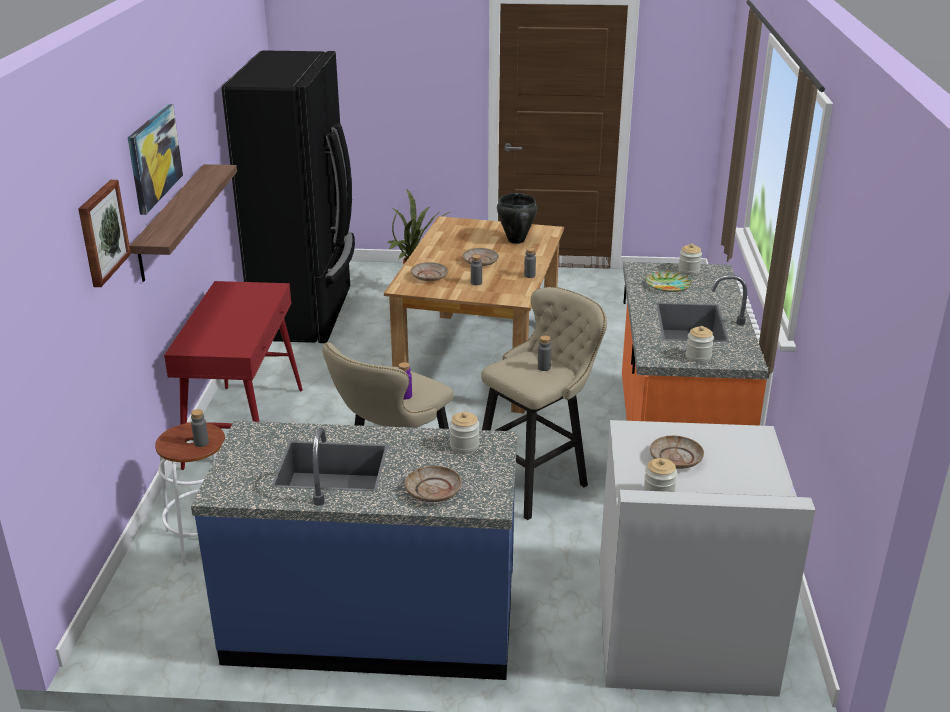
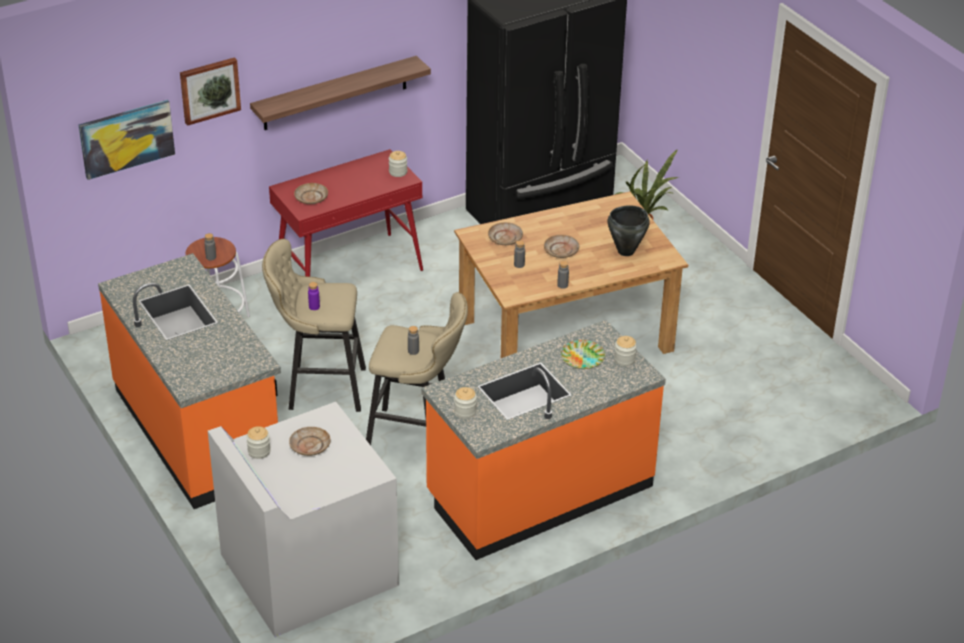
camera: 55 degrees right, 10 degrees up
picture [128,104,183,215] -> picture moved to [78,100,175,180]
blue counter [191,421,517,680] -> orange counter [98,253,281,509]
beige plate [405,466,462,502] -> beige plate moved to [294,183,328,204]
jar [450,412,479,454] -> jar moved to [389,151,407,177]

